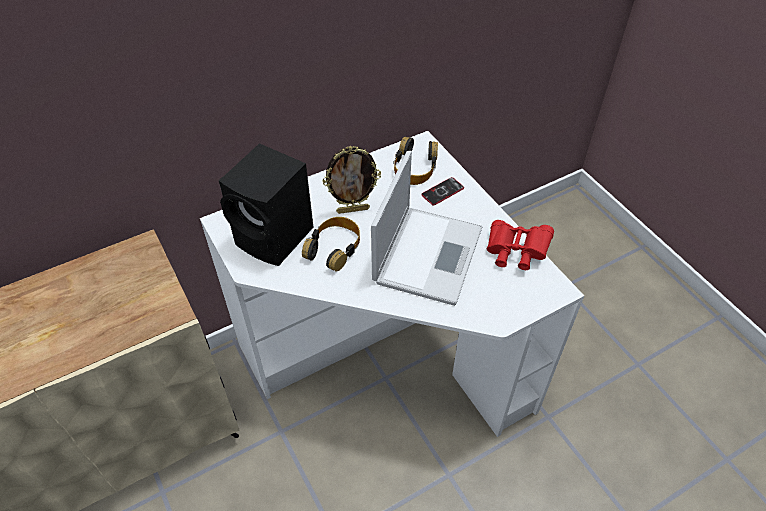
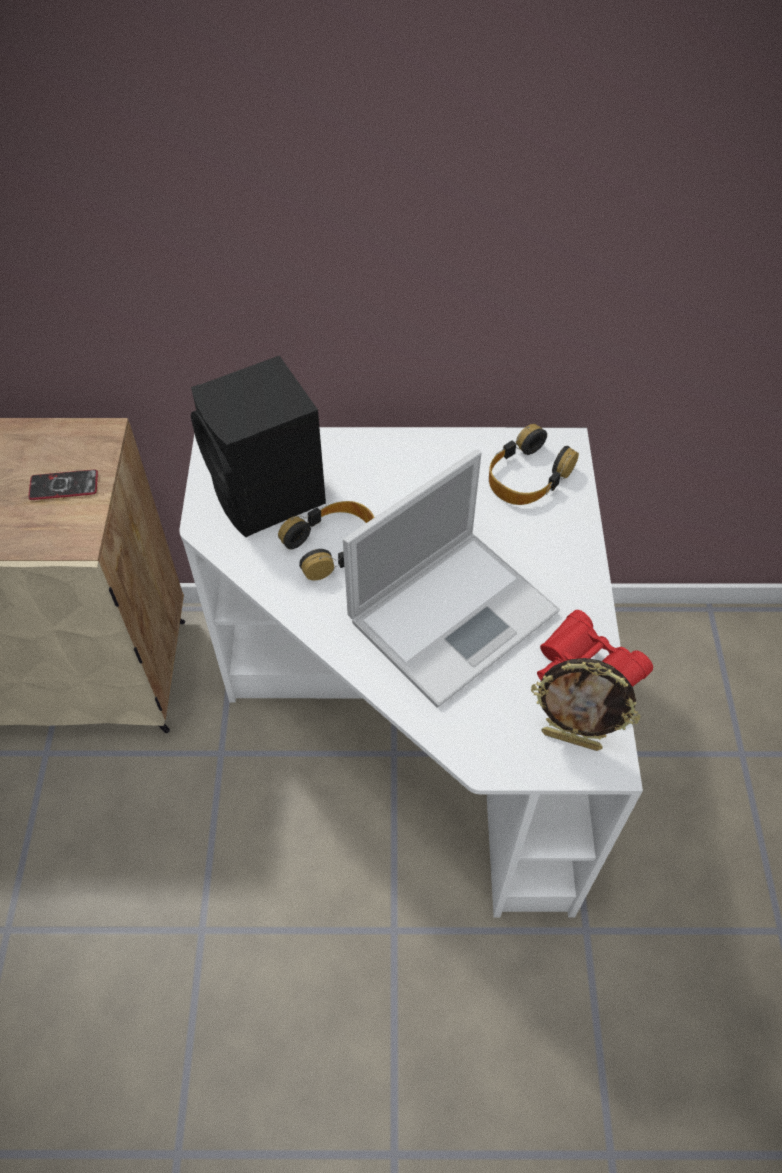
camera: 30 degrees right, 5 degrees up
picture frame [322,146,381,214] -> picture frame moved to [531,658,640,751]
phone [421,177,464,206] -> phone moved to [28,470,98,500]

